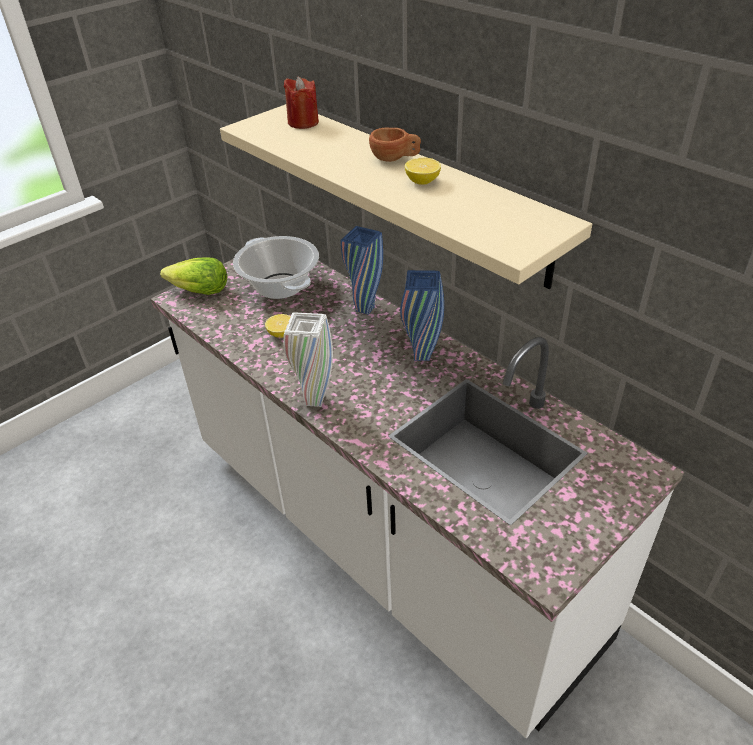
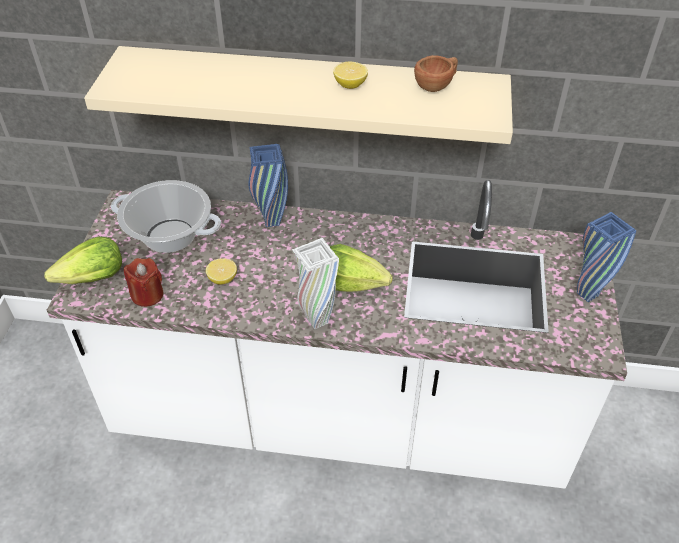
camera: 40 degrees left, 5 degrees up
red candle [284,76,319,129] -> red candle moved to [124,258,164,307]
brown cup [369,128,421,162] -> brown cup moved to [414,55,458,92]
blue vase [400,270,444,361] -> blue vase moved to [577,212,636,302]
none -> lettuce [330,244,393,292]

